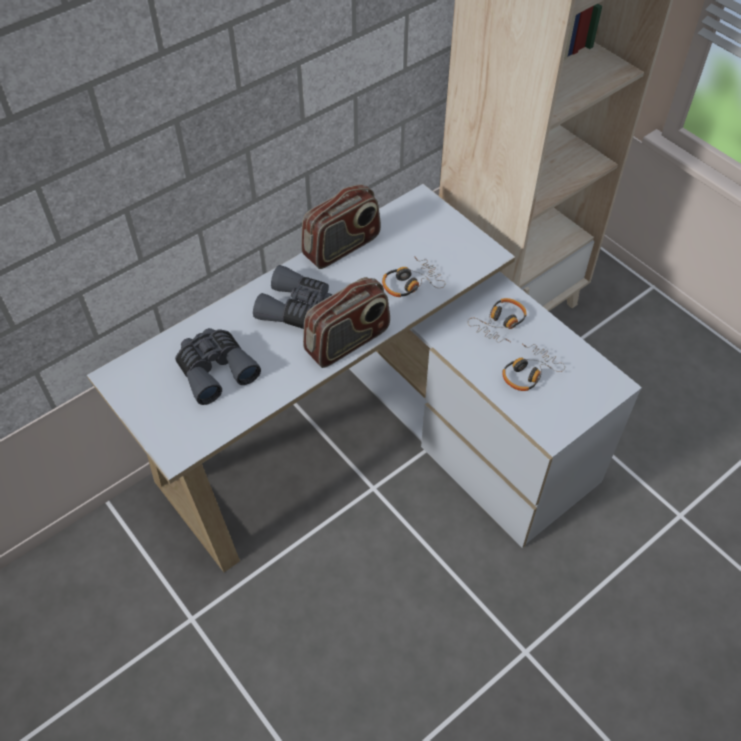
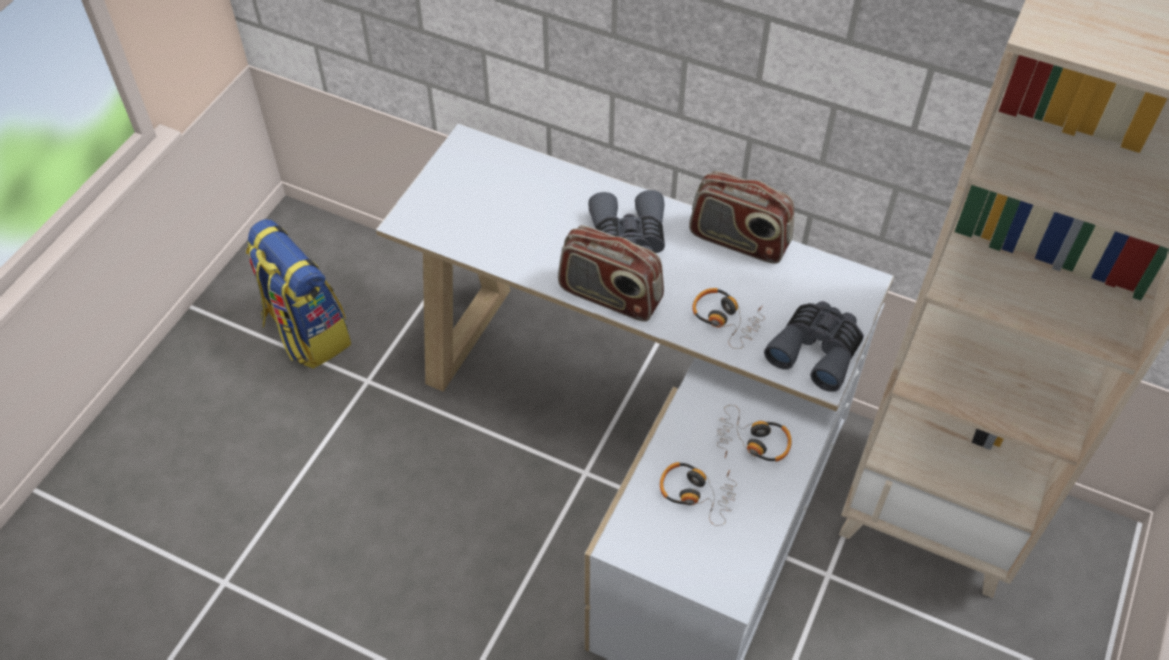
camera: 65 degrees right, 0 degrees up
grey binoculars [175,328,261,405] -> grey binoculars moved to [764,301,864,392]
none -> backpack [246,219,351,369]

